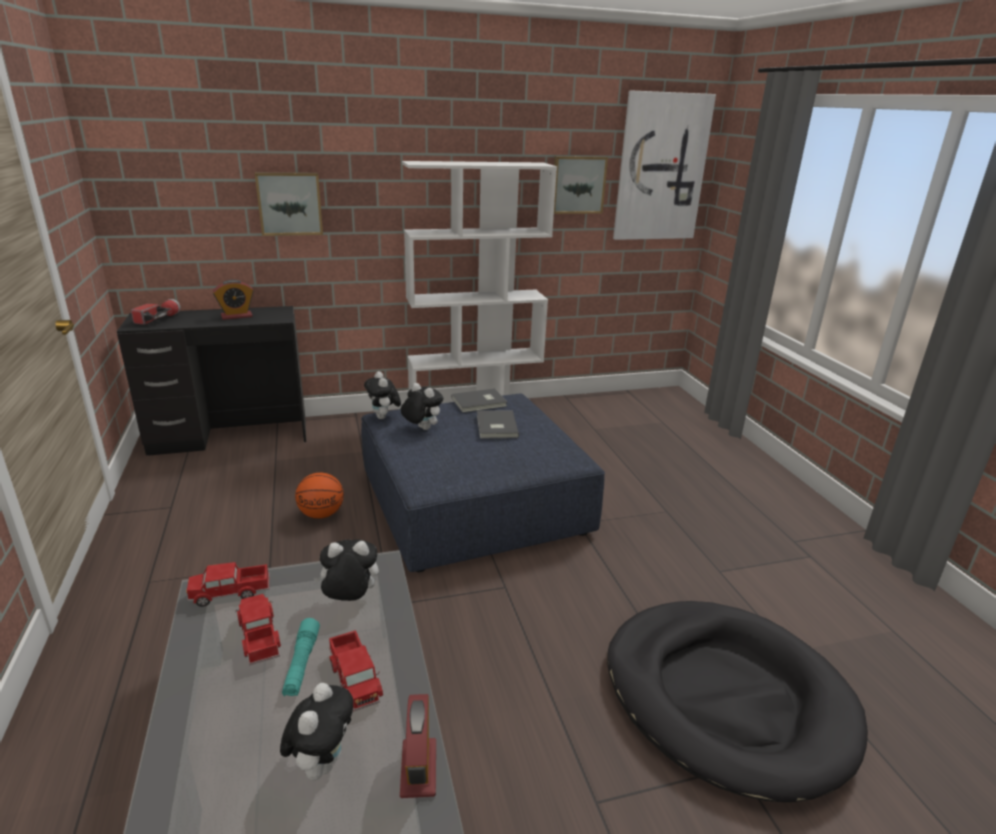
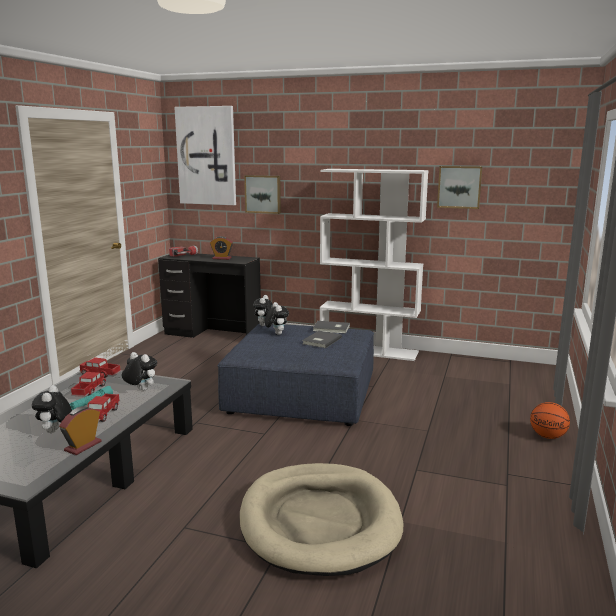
camera: 35 degrees right, 10 degrees down
plush toy [280,683,353,780] -> plush toy turned 135 degrees clockwise [32,385,72,433]
basketball [295,472,344,519] -> basketball moved to [530,402,570,439]
black dog bed [607,601,868,802] -> beige dog bed [240,463,403,576]
picture [613,90,716,240] -> picture moved to [174,106,236,205]

